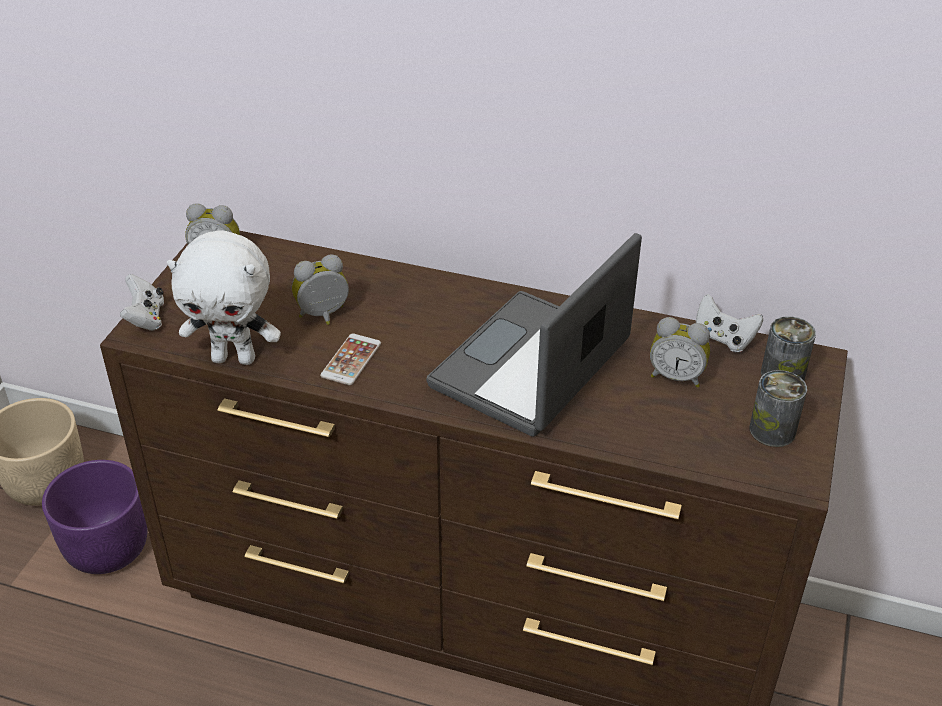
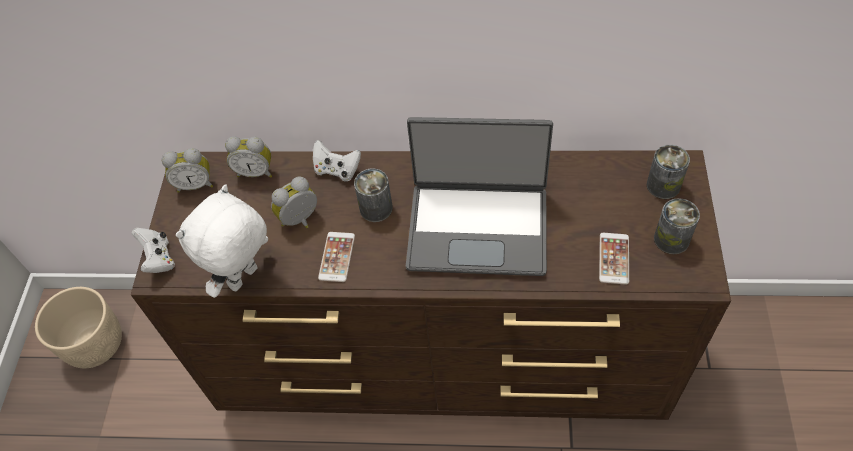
camera: 10 degrees left, 15 degrees up
purple planter [42,460,147,574] -> none
white plush toy [167,230,281,365] -> white plush toy turned 135 degrees clockwise [175,185,268,298]
laptop [426,233,642,437] -> laptop turned 105 degrees counterclockwise [406,117,553,276]
alarm clock [650,317,710,388] -> alarm clock moved to [225,136,272,178]
white game controller [696,294,763,353] -> white game controller moved to [313,140,361,182]
none -> can [354,168,393,222]
none -> phone [599,233,629,285]

